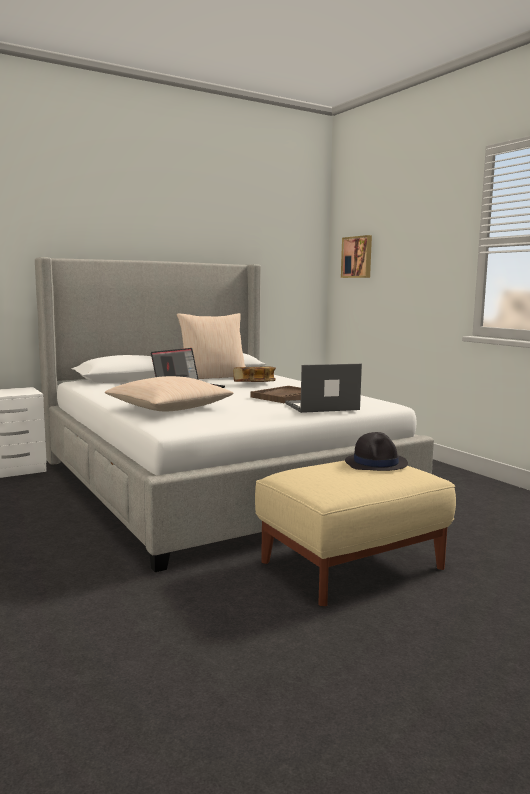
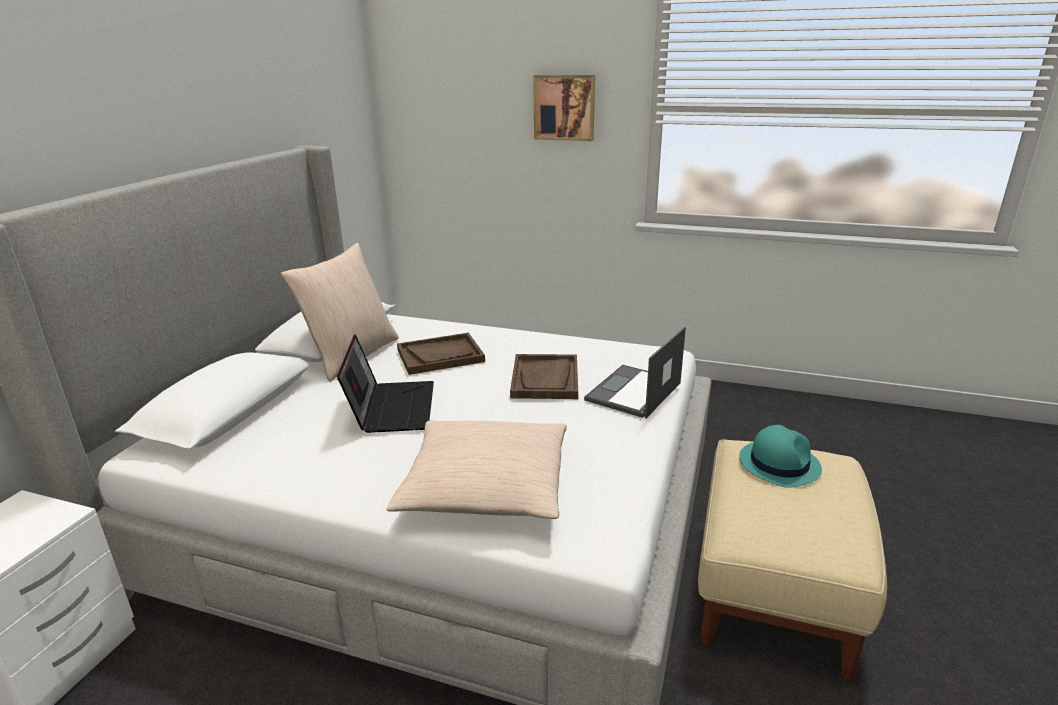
camera: 40 degrees left, 15 degrees up
book [233,366,276,382] -> brown tray [397,333,485,375]
picture [341,235,372,278] -> picture moved to [533,75,595,141]
black hat [345,432,408,471] -> turquoise hat [739,425,822,488]

